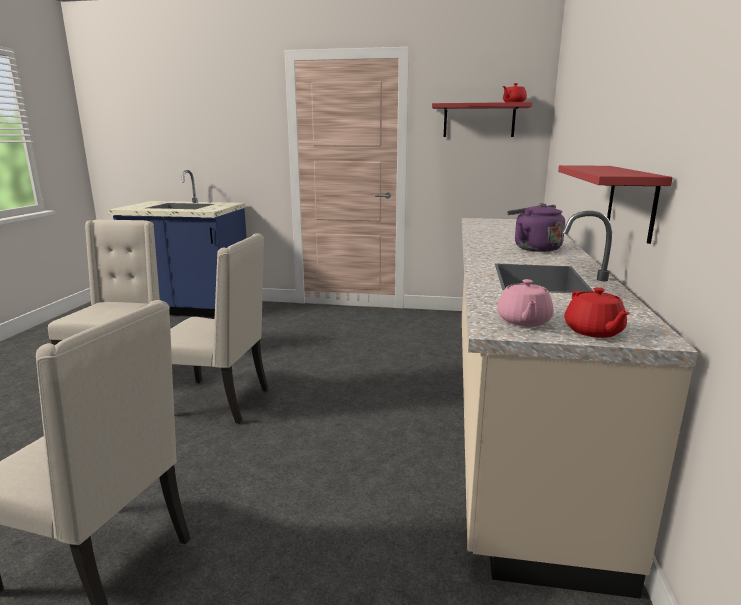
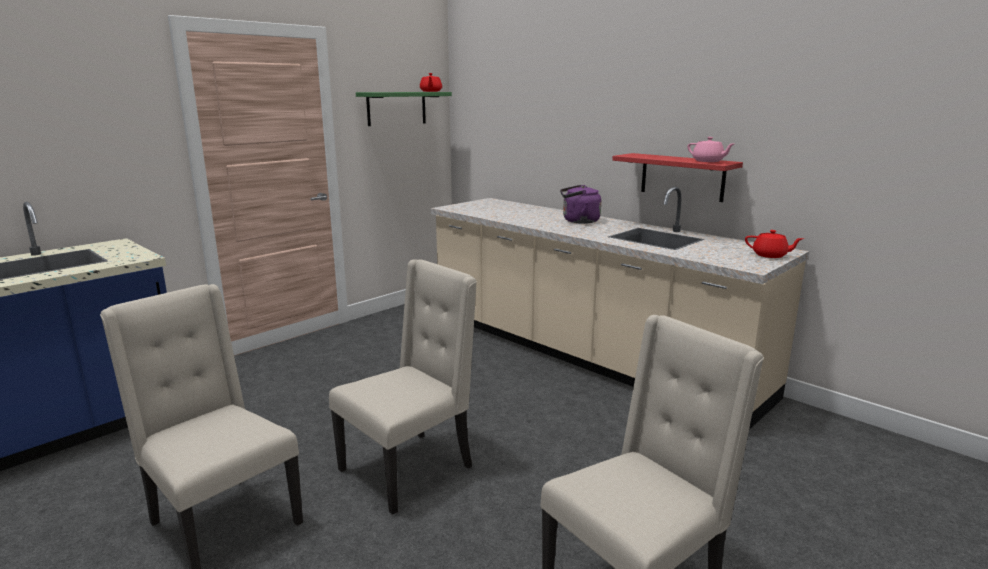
camera: 55 degrees left, 0 degrees up
red shelf [432,102,532,137] -> green shelf [356,92,452,126]
pink teapot [497,279,554,327] -> pink teapot moved to [687,137,734,162]

